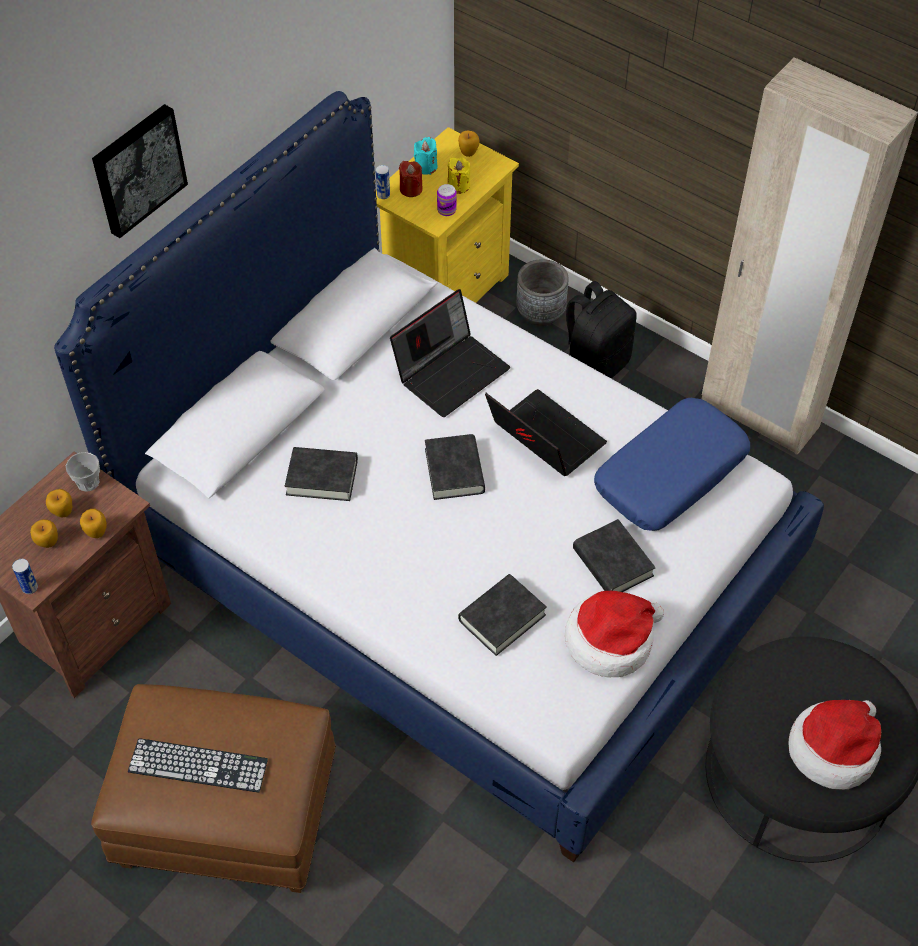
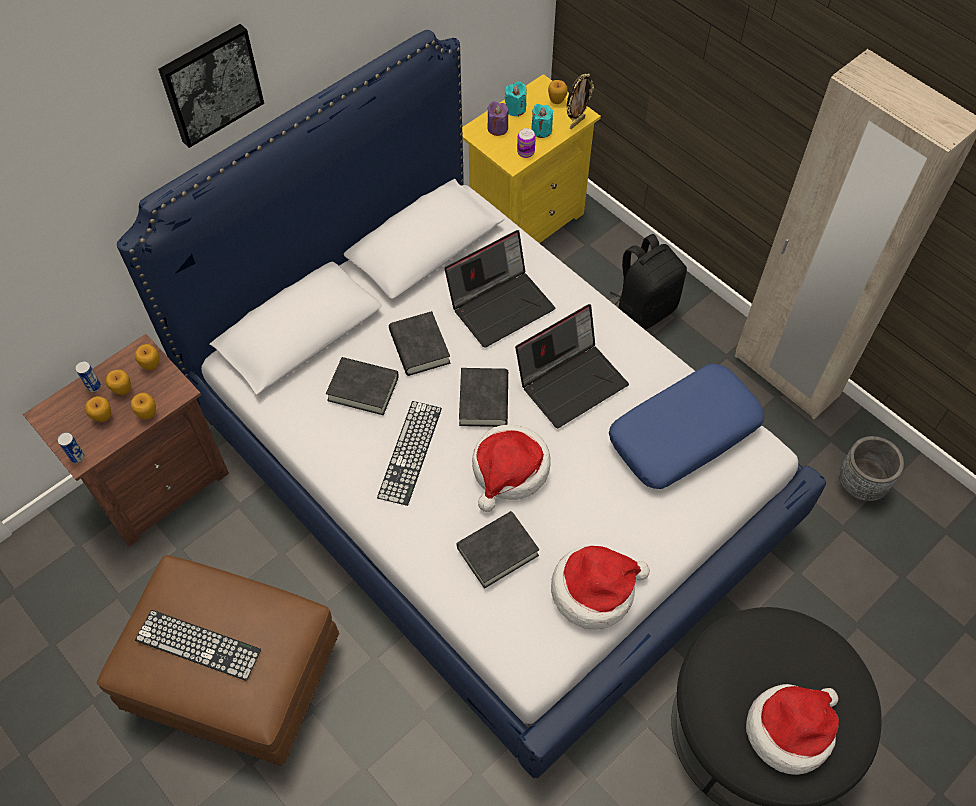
camera: 10 degrees right, 5 degrees up
cup [66,452,100,492] -> apple [135,344,160,370]
can [376,165,390,199] -> can moved to [75,361,101,392]
red candle [399,161,423,197] -> purple candle [487,101,509,136]
yellow candle [447,158,470,194] -> turquoise candle [531,104,553,138]
laptop [485,389,607,476] -> laptop turned 90 degrees clockwise [515,304,629,428]
grey planter [516,259,569,327] -> grey planter moved to [839,436,904,501]
black book [573,519,655,592] -> black book moved to [389,311,450,376]
none -> keyboard [377,401,442,506]
none -> hat [472,424,551,512]
none -> picture frame [567,73,594,129]

